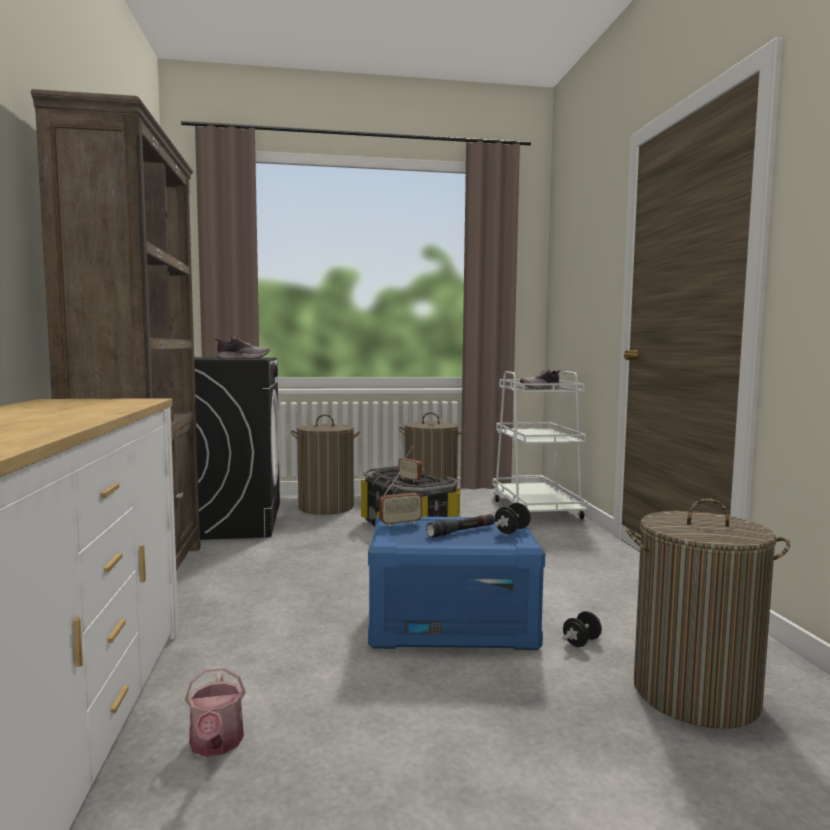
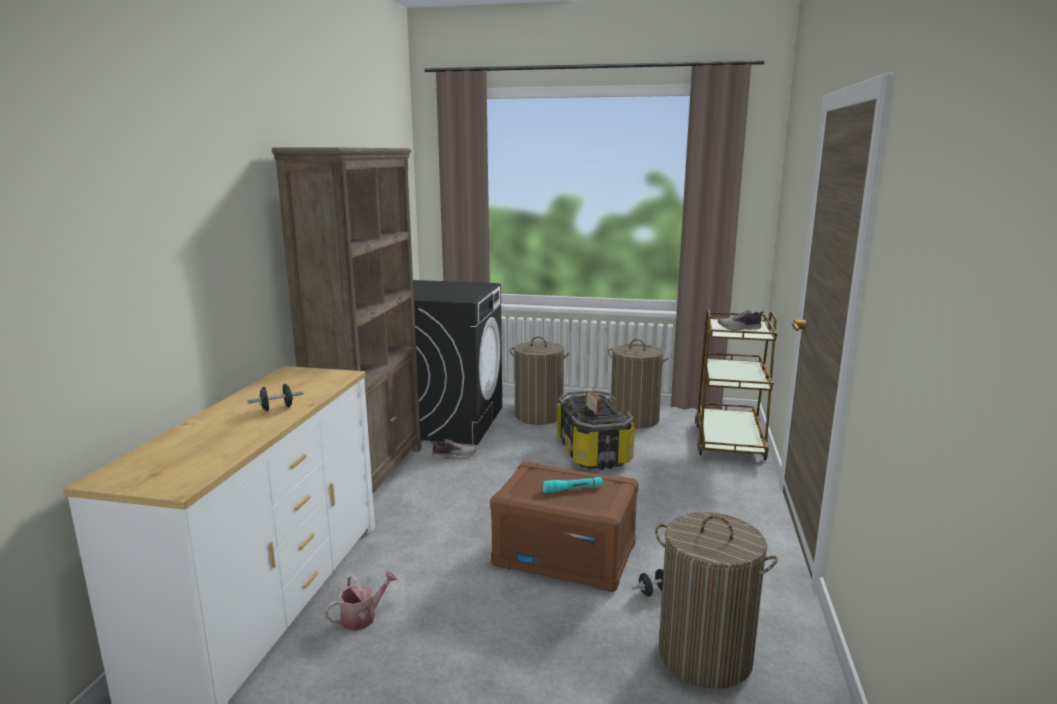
camera: 20 degrees right, 10 degrees up
watering can [185,666,246,757] -> watering can turned 135 degrees counterclockwise [325,571,398,631]
shoe [215,337,270,359] -> shoe moved to [431,439,476,459]
blue storage box [368,516,545,650] -> brown storage box [490,461,638,592]
radio [379,472,422,527] -> none
black flashlight [426,514,495,537] -> turquoise flashlight [542,477,603,493]
white cart [492,371,588,519] -> brown cart [695,309,778,460]
black dumbbell [495,503,531,534] -> black dumbbell moved to [247,384,303,411]

